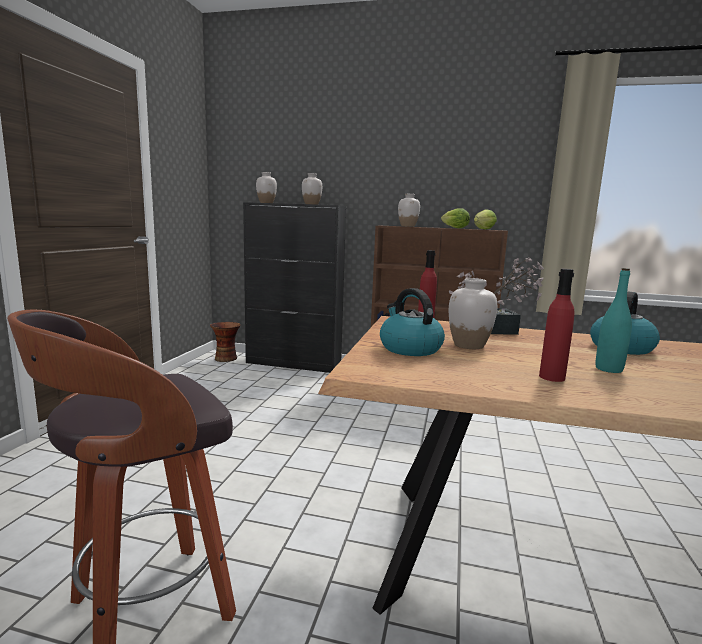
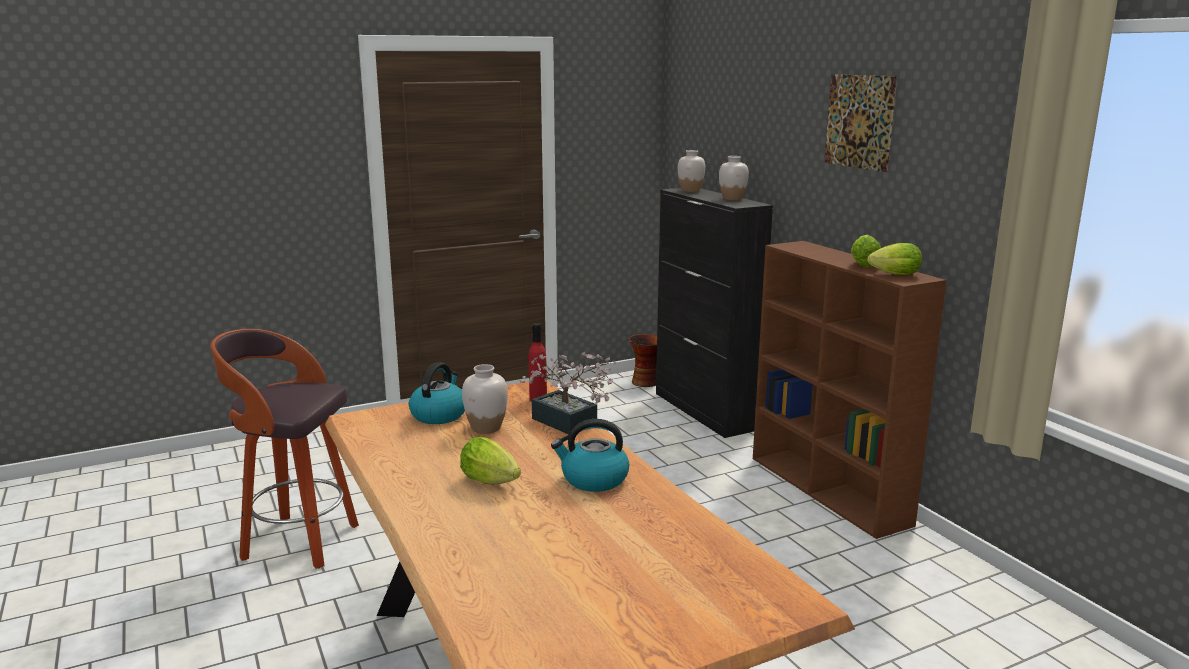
camera: 50 degrees right, 5 degrees up
white vase [398,194,420,227] -> none
red bottle [539,269,575,382] -> none
turquoise bottle [595,268,632,373] -> lettuce [460,437,521,485]
none -> picture [824,75,897,172]

